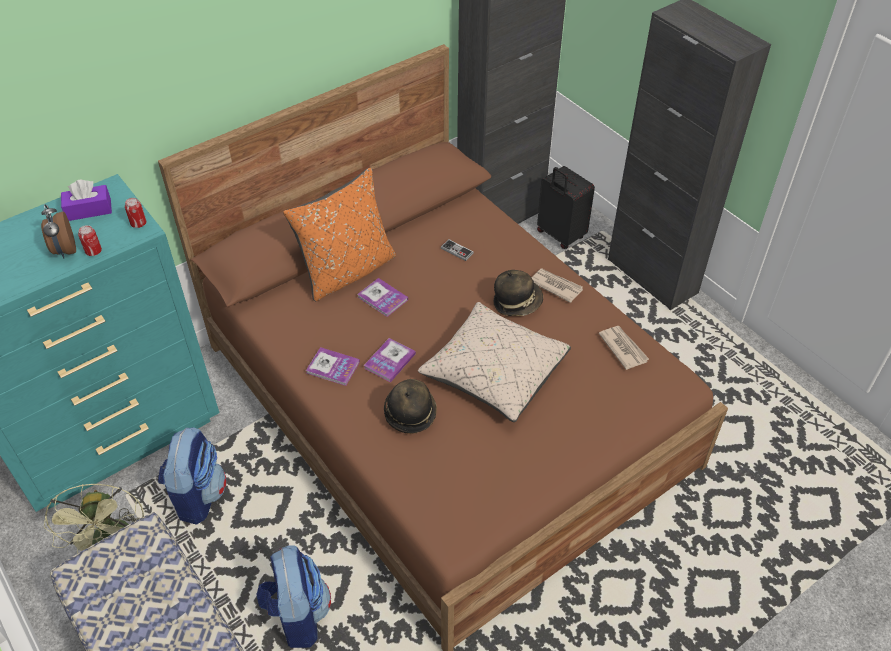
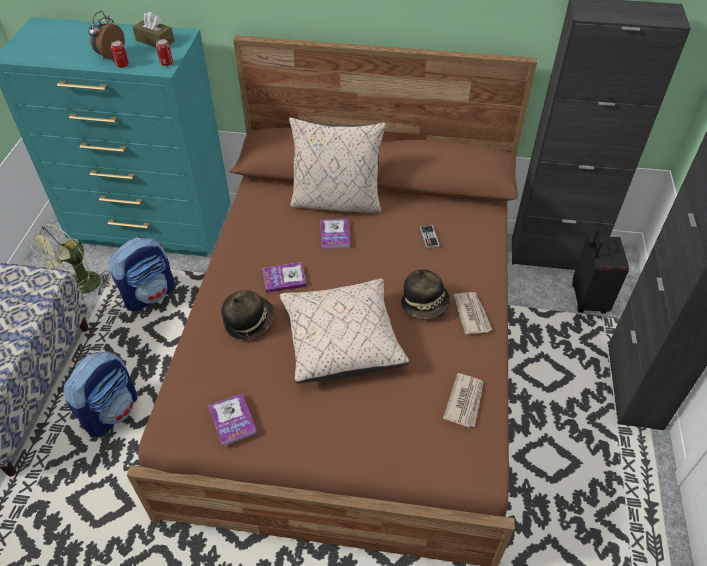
camera: 45 degrees right, 0 degrees up
purple tissue box [61,180,112,221] -> brown tissue box [133,12,174,47]
orange pillow [283,168,396,301] -> beige pillow [289,117,386,213]
book [306,347,360,386] -> book moved to [208,393,258,447]

